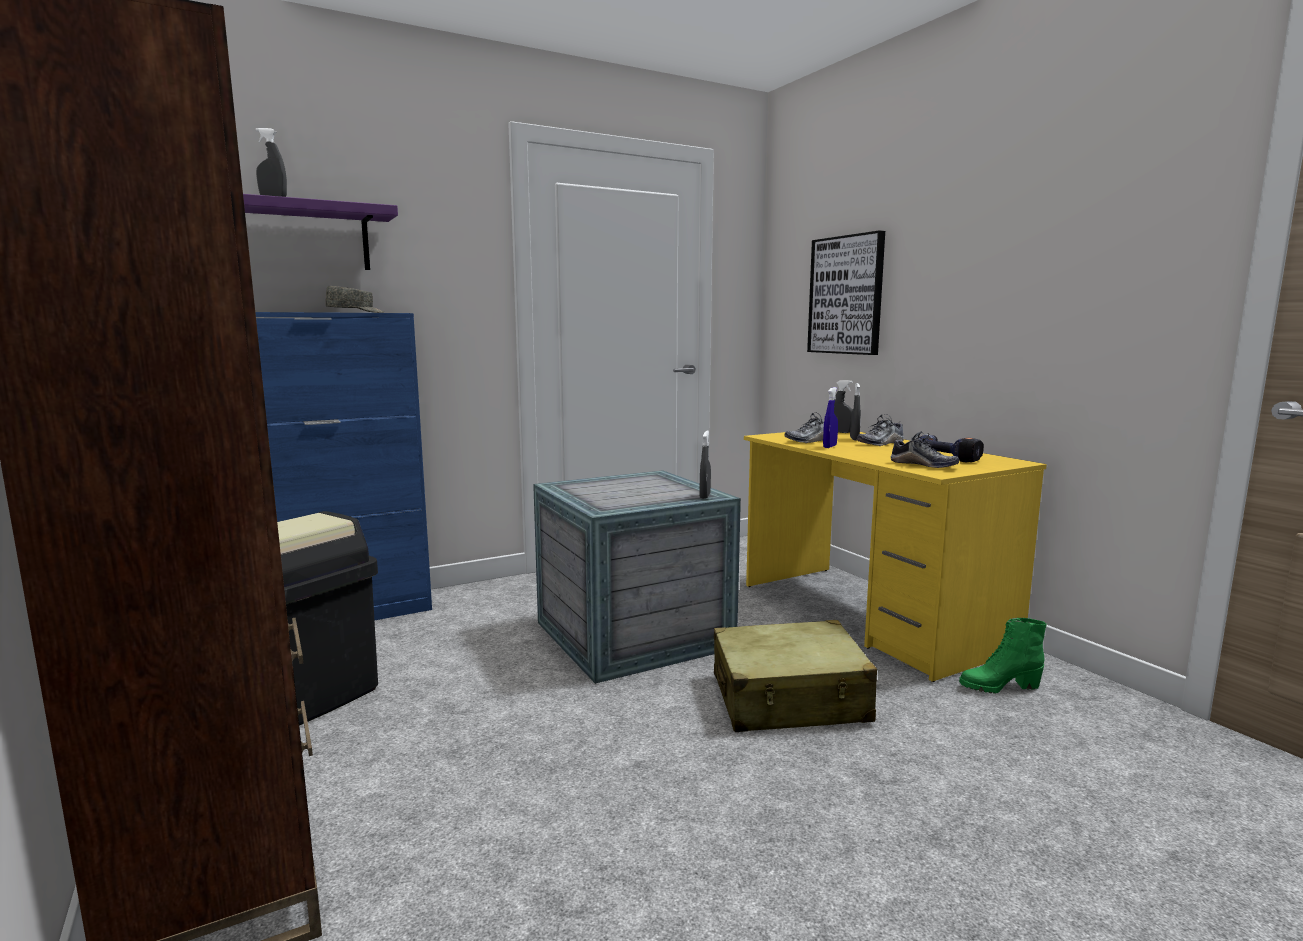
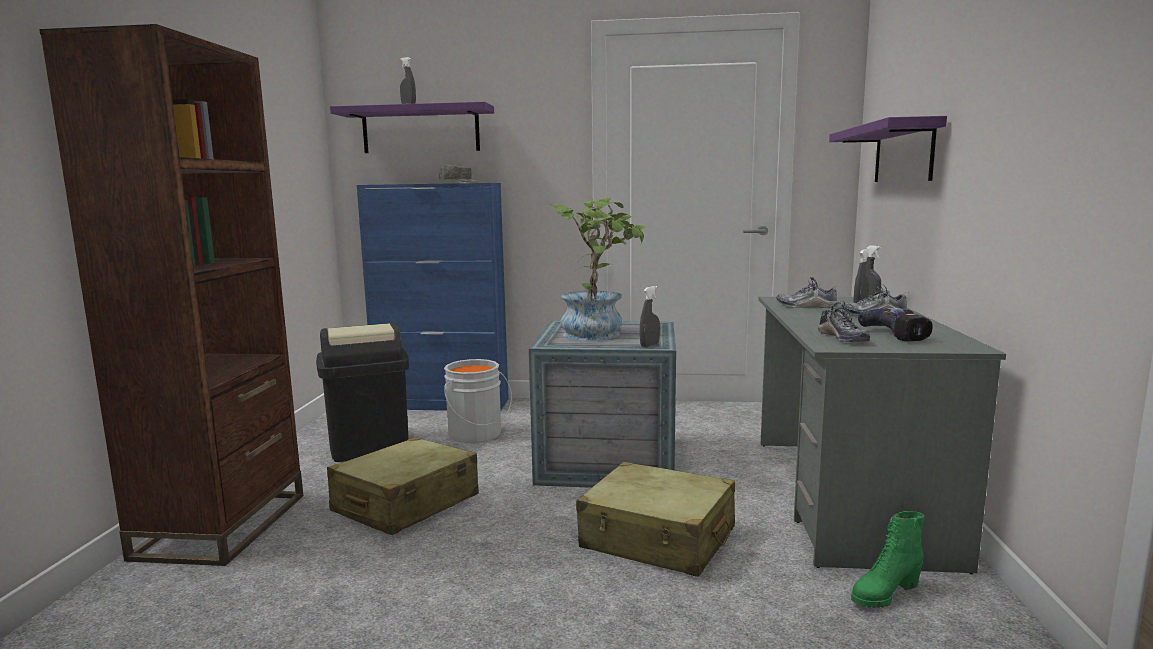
camera: 35 degrees right, 0 degrees up
yellow desk [744,432,1047,682] -> grey desk [758,297,1006,574]
picture [807,230,885,355] -> purple shelf [829,116,947,182]
blue spray bottle [823,387,838,448] -> none
green boot [959,618,1047,693] -> green boot turned 60 degrees counterclockwise [851,511,924,608]
none -> beige suitcase [327,437,479,535]
none -> grey bucket [444,359,512,443]
none -> potted plant [550,197,648,340]

